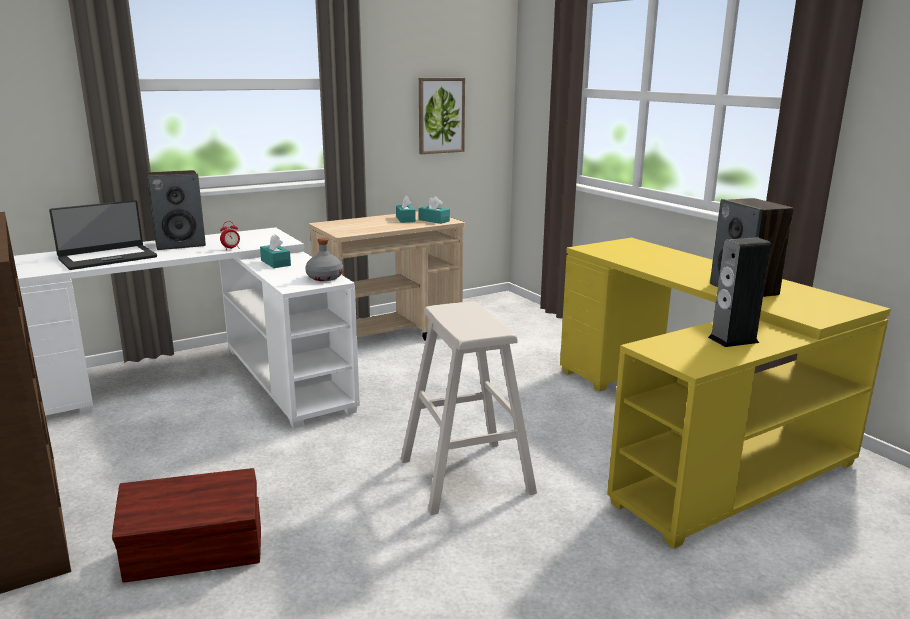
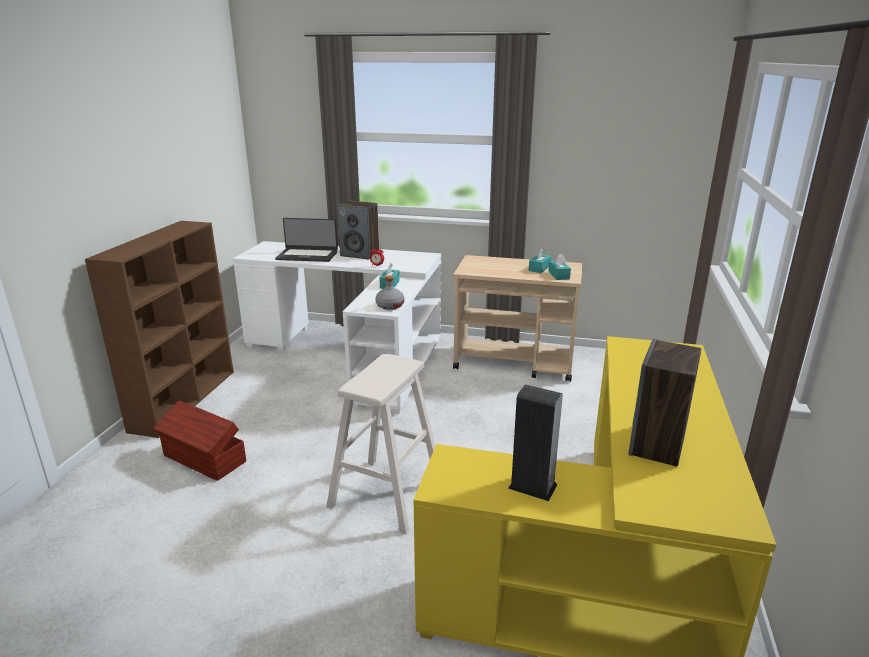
camera: 45 degrees right, 5 degrees up
picture [419,78,465,154] -> none

